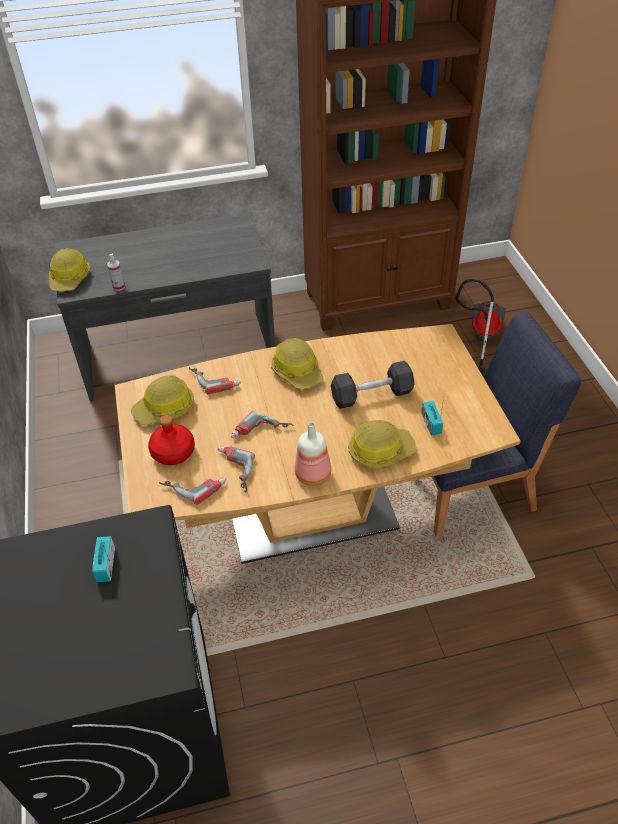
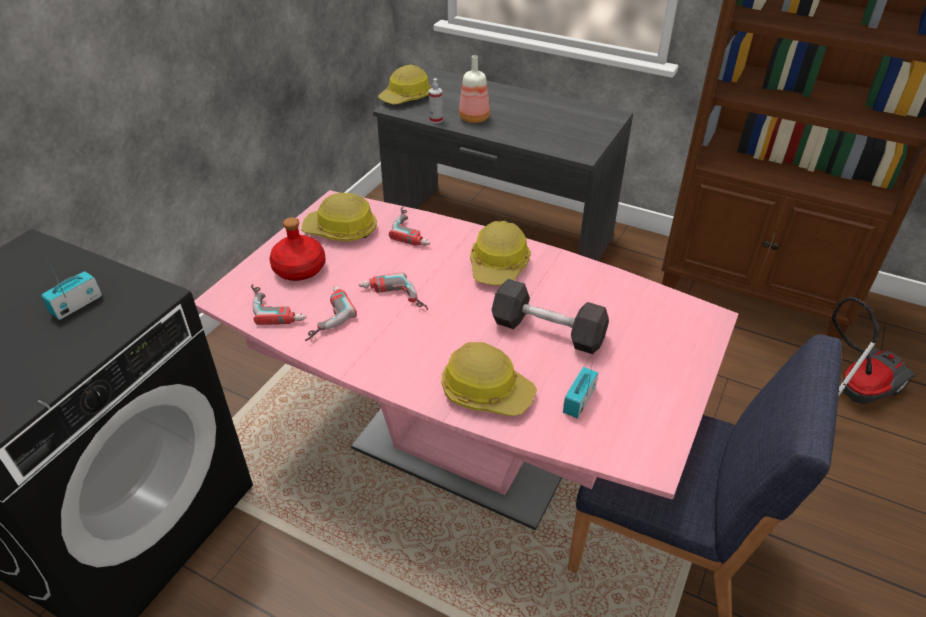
camera: 40 degrees right, 5 degrees down
brown dining table [115,324,520,564] -> pink dining table [194,190,738,530]
bottle [295,422,331,486] -> bottle moved to [459,55,490,123]

